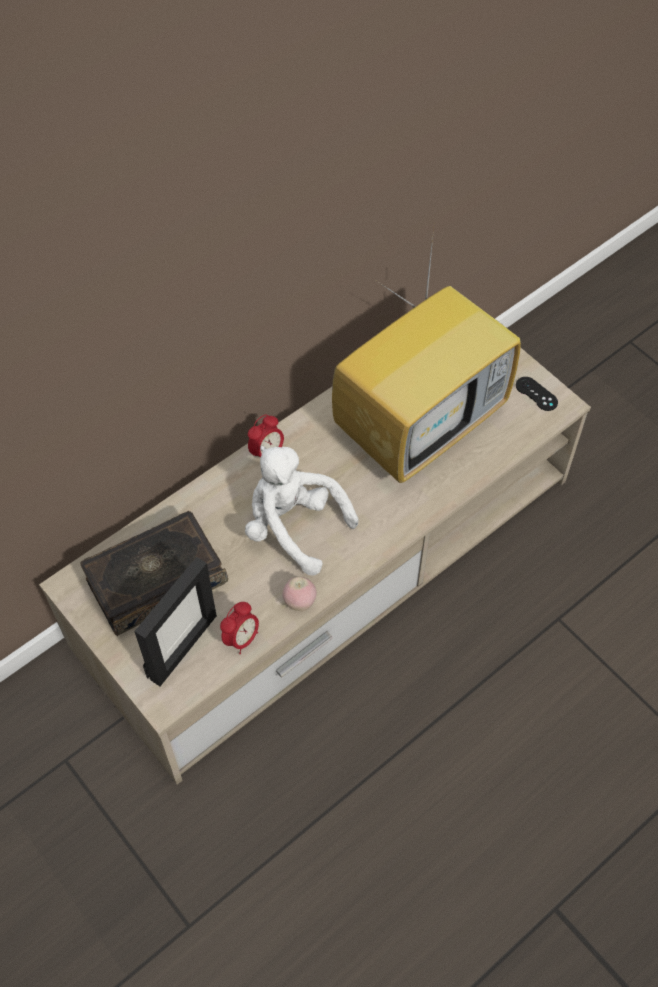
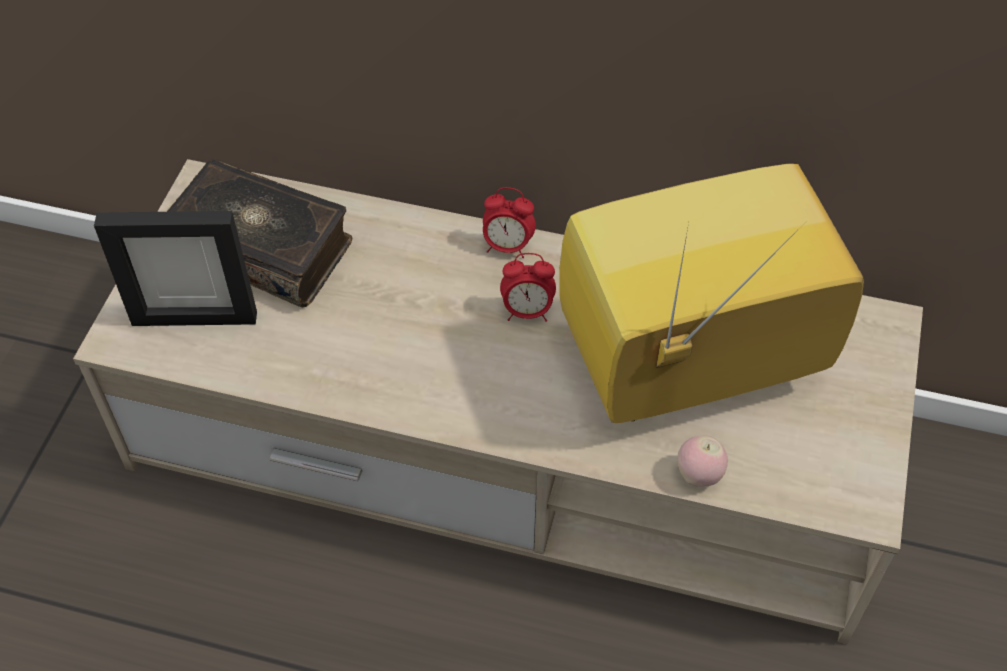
camera: 55 degrees right, 5 degrees down
alarm clock [220,602,259,654] -> alarm clock moved to [500,253,556,322]
white plush toy [245,446,359,576] -> none
apple [282,577,317,611] -> apple moved to [678,436,728,487]
television [332,229,521,483] -> television turned 150 degrees clockwise [559,164,864,423]
black game controller [516,377,558,411] -> none

